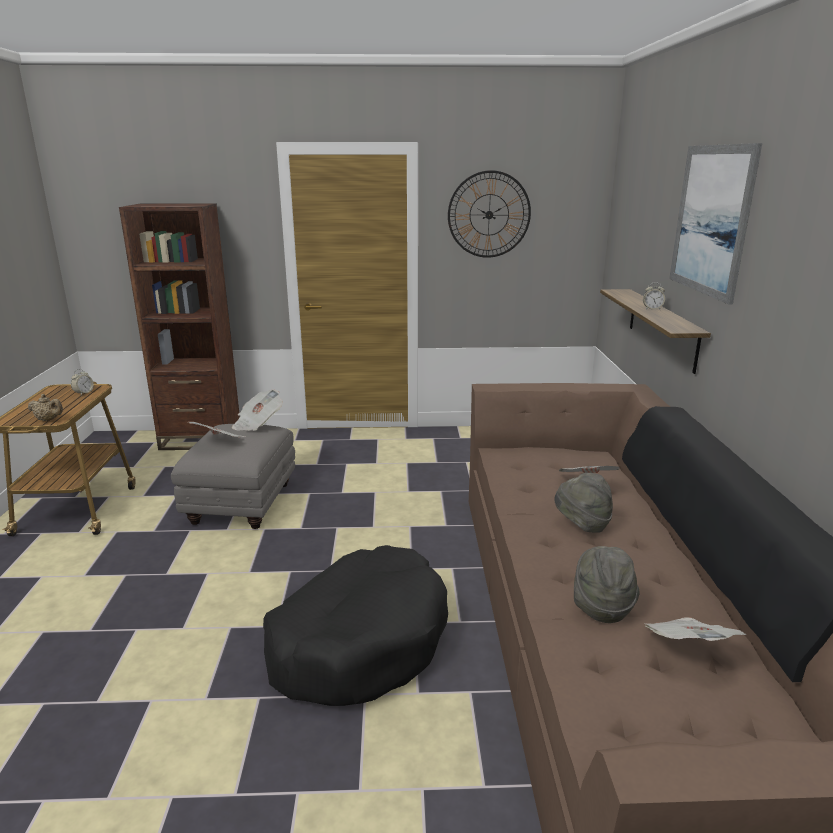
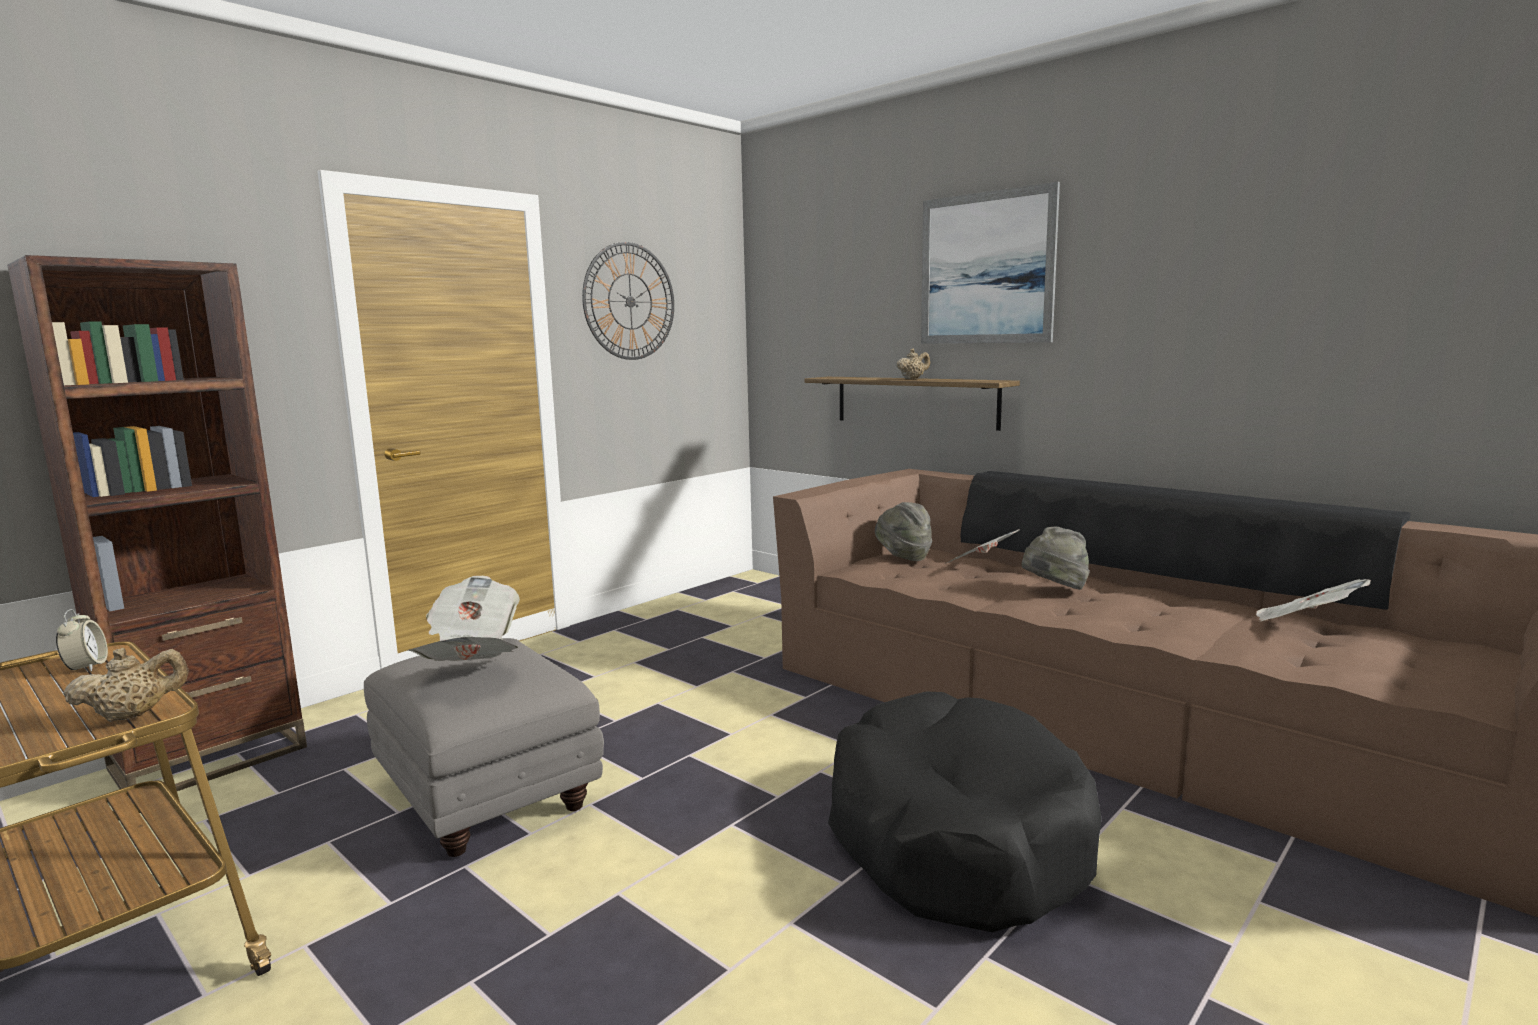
camera: 45 degrees left, 10 degrees down
grey hat [574,546,639,623] -> grey hat moved to [875,502,932,561]
alarm clock [643,282,665,309] -> beige teapot [897,349,930,379]

